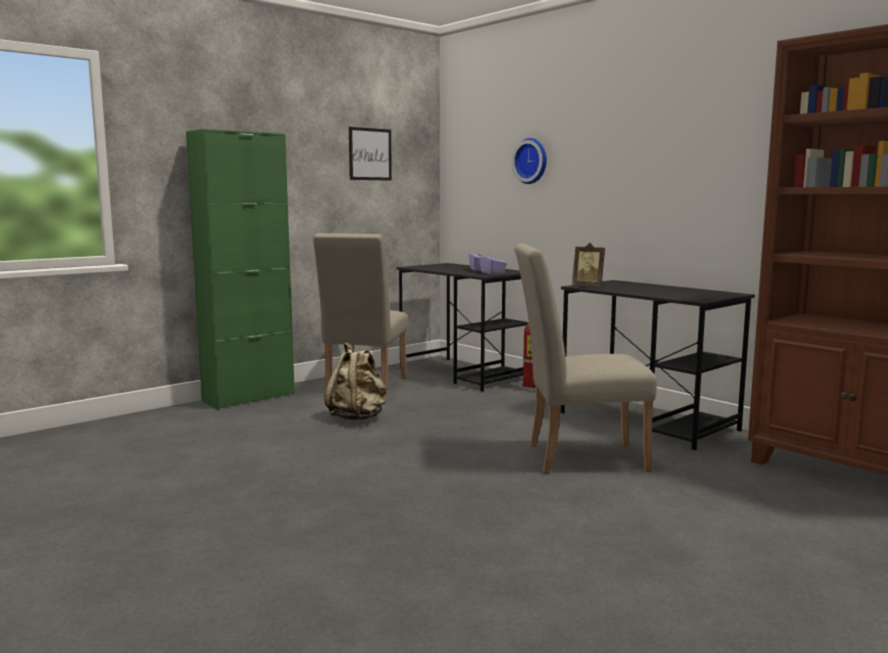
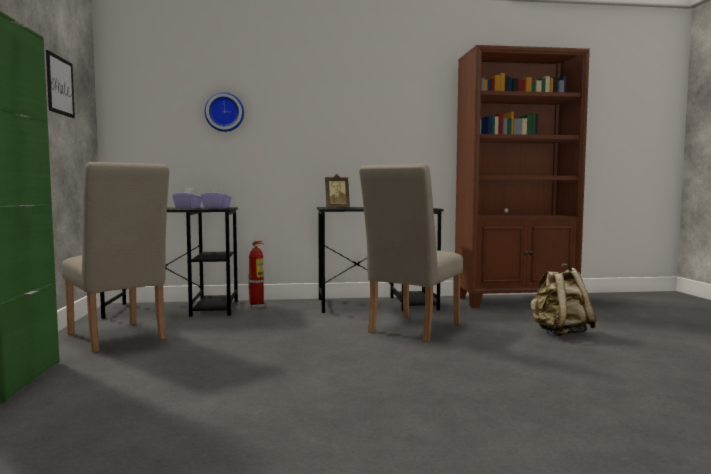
camera: 55 degrees left, 5 degrees down
beige backpack [324,343,386,420] -> beige backpack moved to [530,263,596,336]

